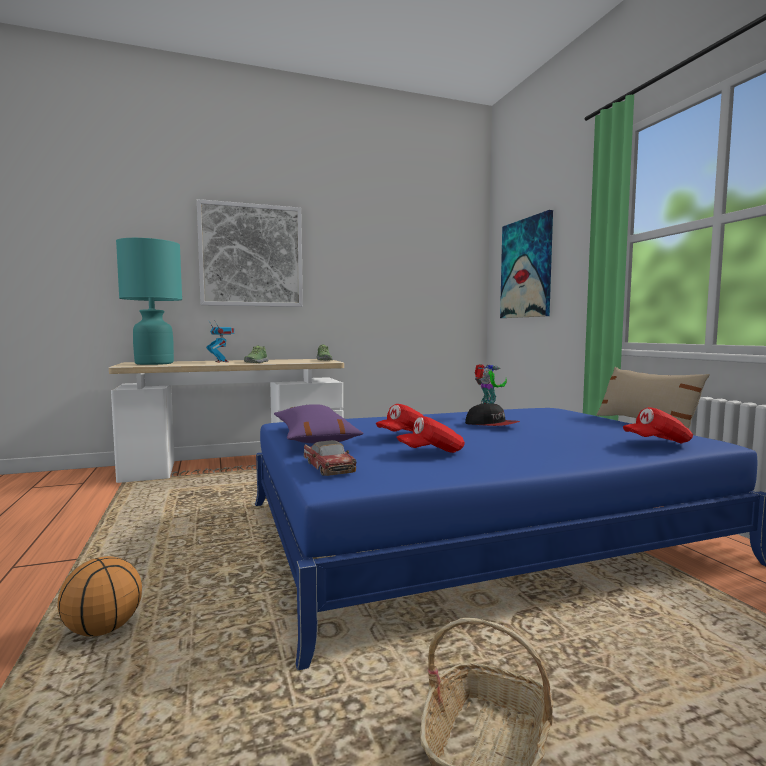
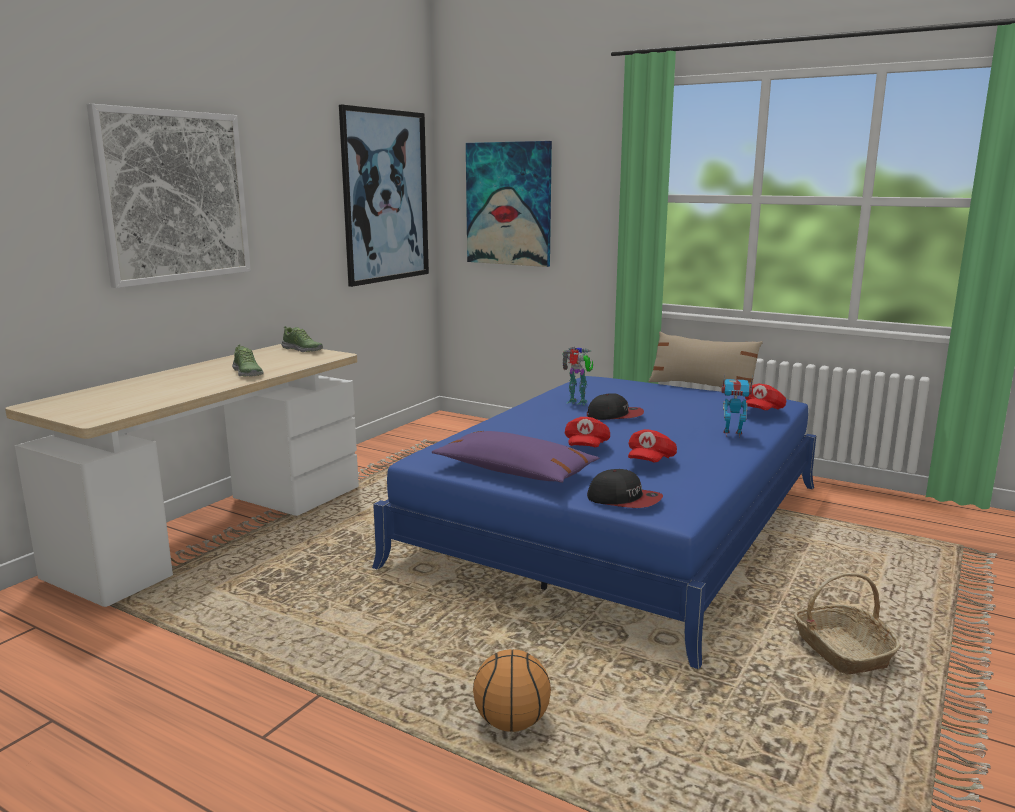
camera: 40 degrees left, 10 degrees up
turquoise table lamp [116,238,182,365] -> none
toy robot [206,320,235,362] -> toy robot moved to [721,374,753,438]
toy car [304,440,356,476] -> cap [587,469,663,508]
none -> picture [339,105,429,287]

